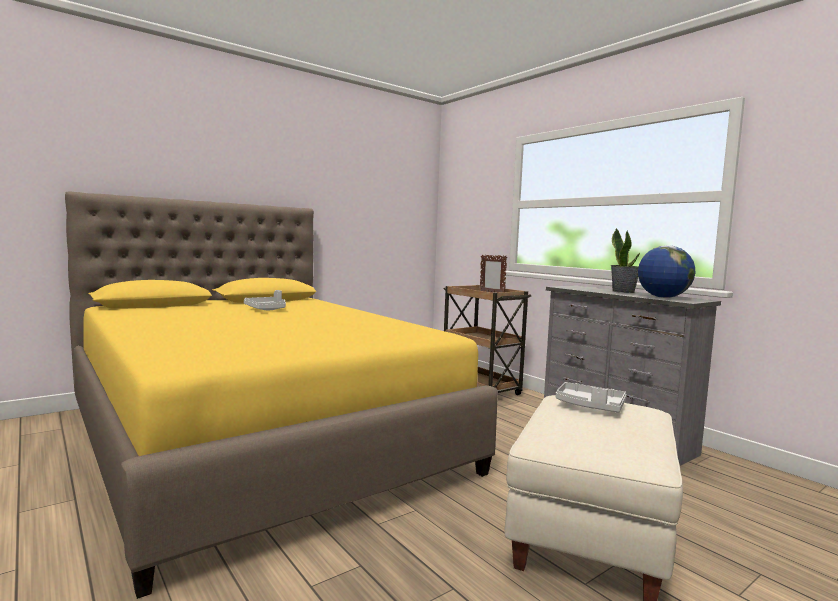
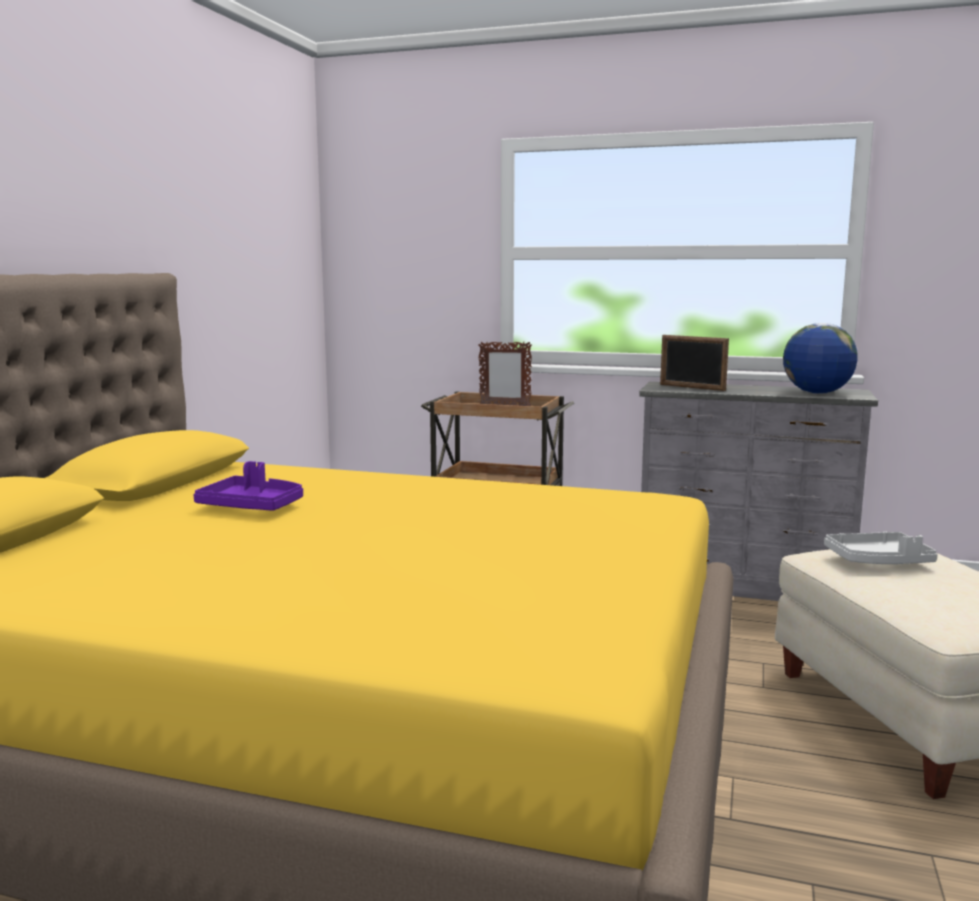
camera: 35 degrees left, 5 degrees up
grey tray [244,290,286,310] -> purple tray [193,461,303,511]
potted plant [611,228,640,293] -> none
none -> picture frame [660,335,729,391]

